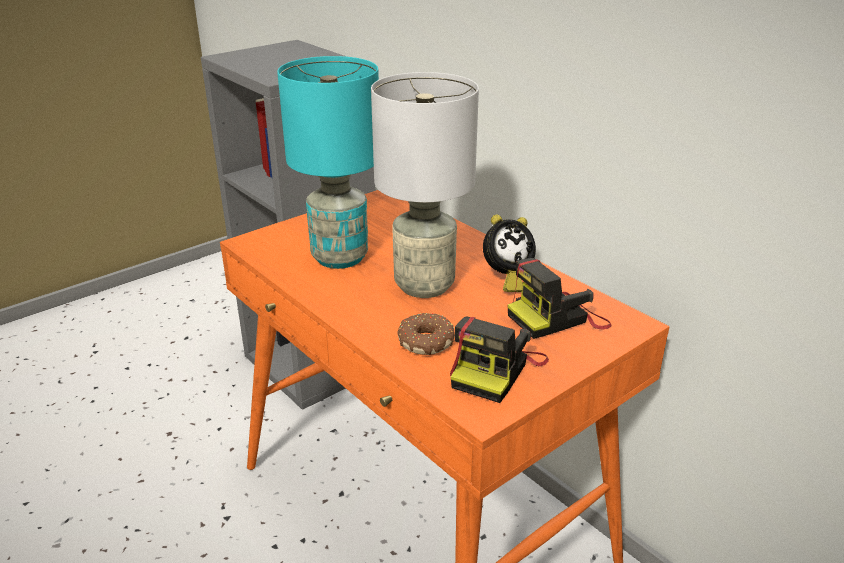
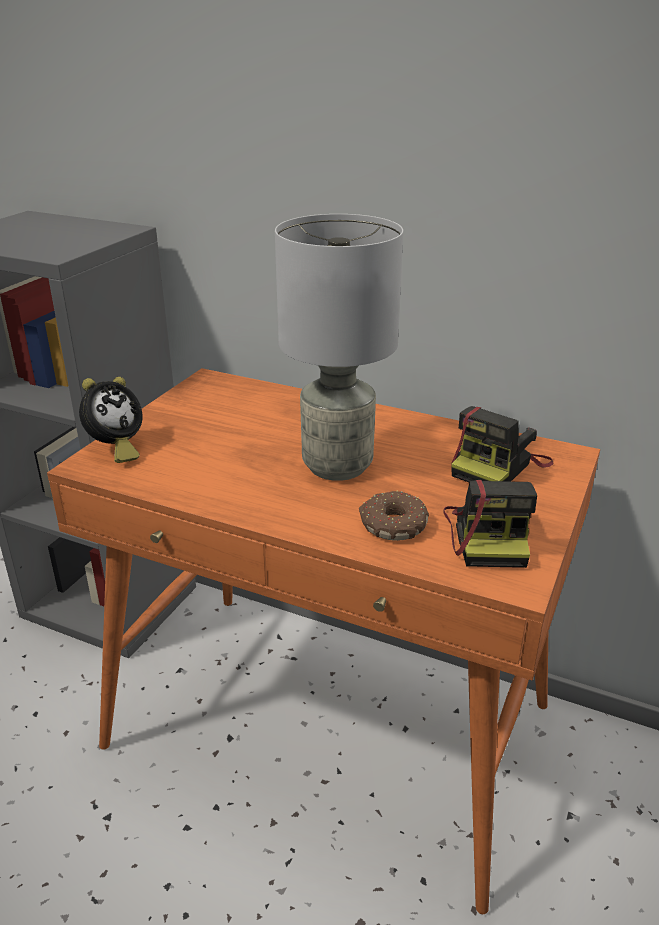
camera: 25 degrees left, 0 degrees up
turquoise table lamp [277,56,379,269] -> none
alarm clock [483,214,536,292] -> alarm clock moved to [79,377,143,463]

